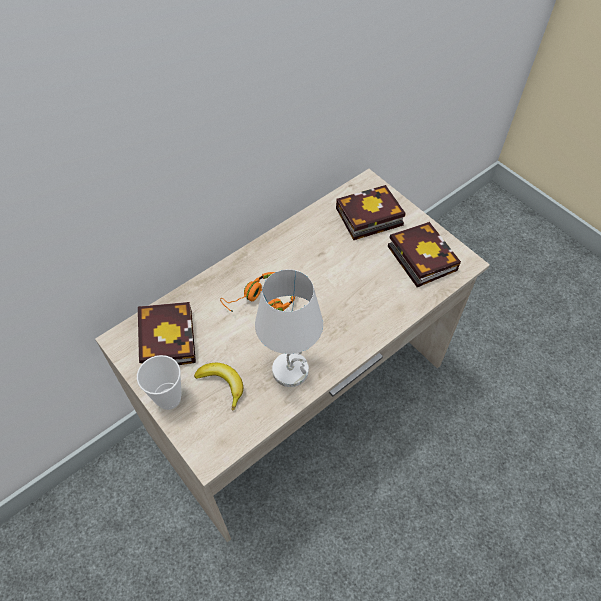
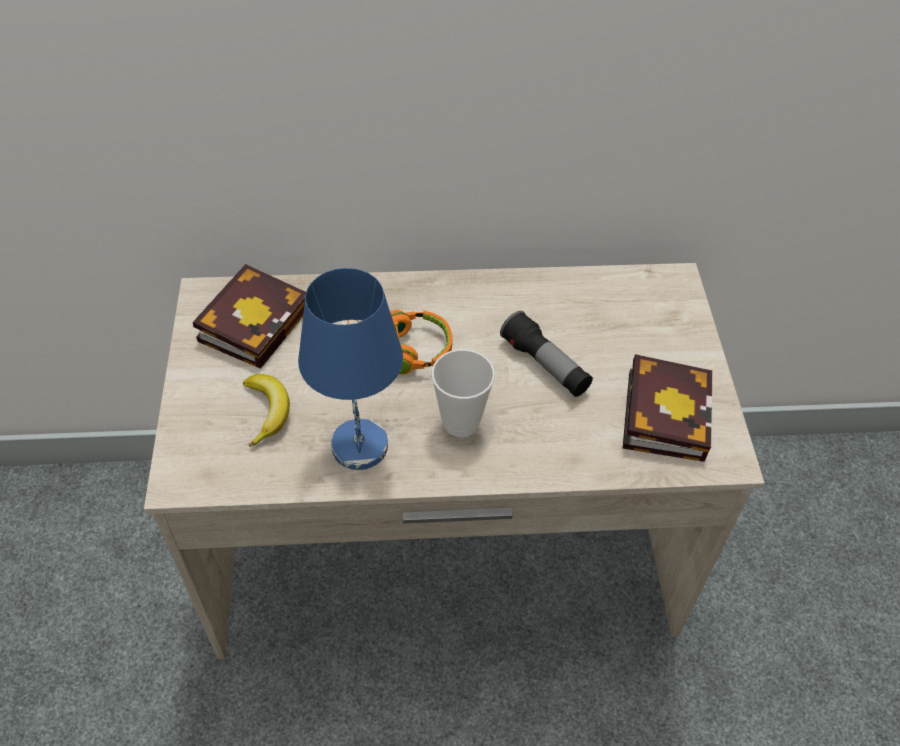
camera: 35 degrees right, 5 degrees down
cup [137,355,182,410] -> cup moved to [432,349,495,437]
white table lamp [255,269,323,387] -> blue table lamp [298,268,403,470]
book [336,185,406,240] -> none
none -> flashlight [500,311,593,397]

